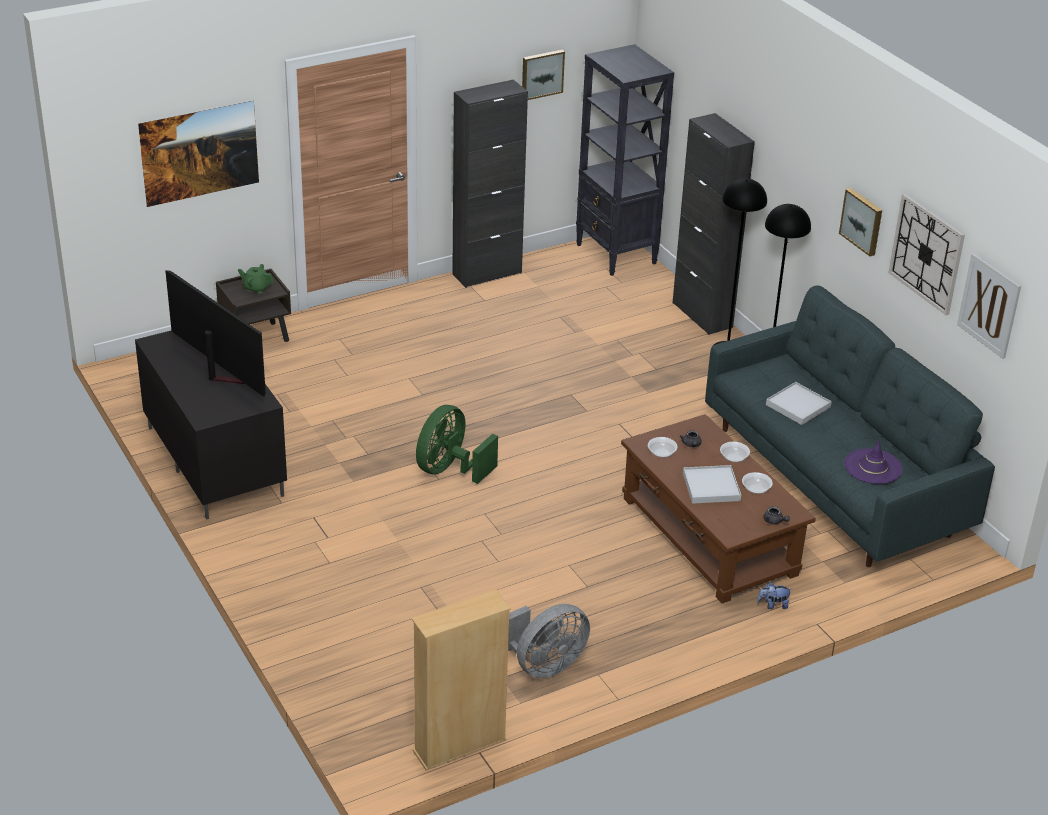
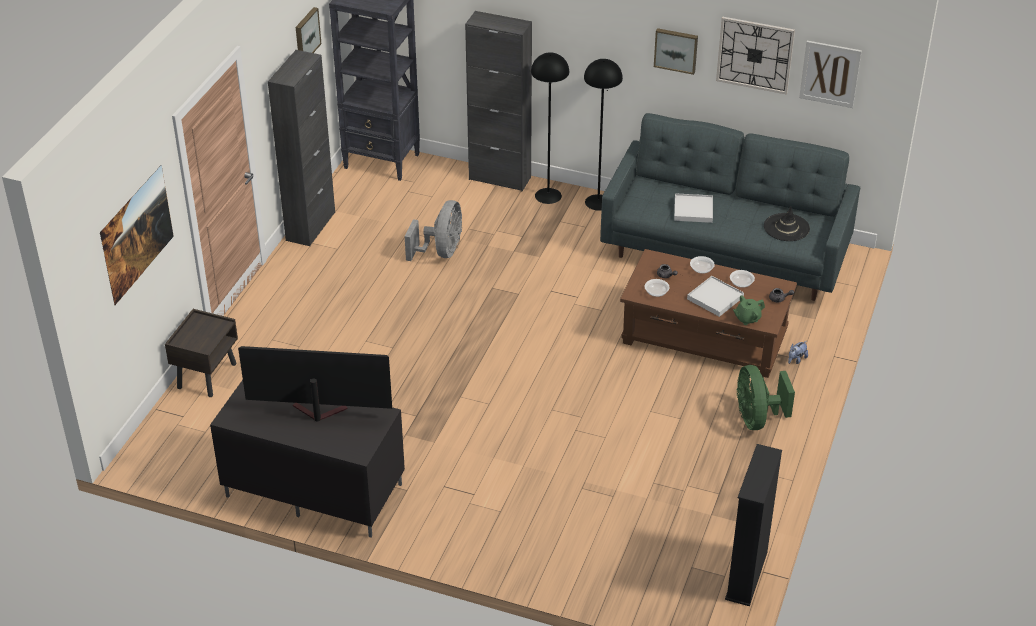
camera: 40 degrees left, 5 degrees up
green teapot [238,264,274,294] -> green teapot moved to [733,295,765,325]
beige bookcase [412,589,511,771] -> black bookcase [725,444,782,606]
green fan [416,405,498,484] -> green fan moved to [737,365,795,430]
grey fan [508,604,590,678] -> grey fan moved to [405,200,462,261]
purple hat [844,440,902,484] -> black hat [764,206,810,241]

